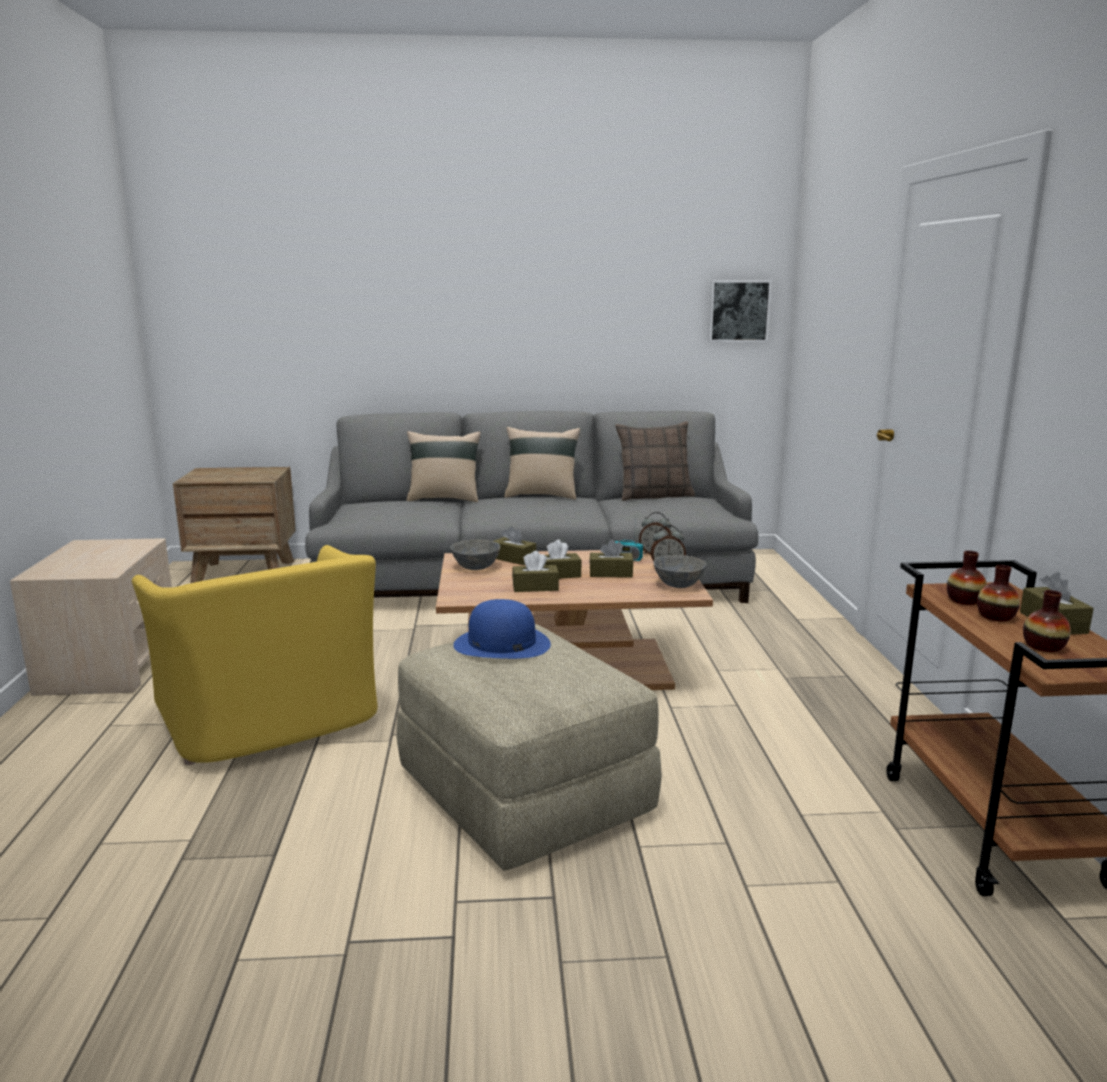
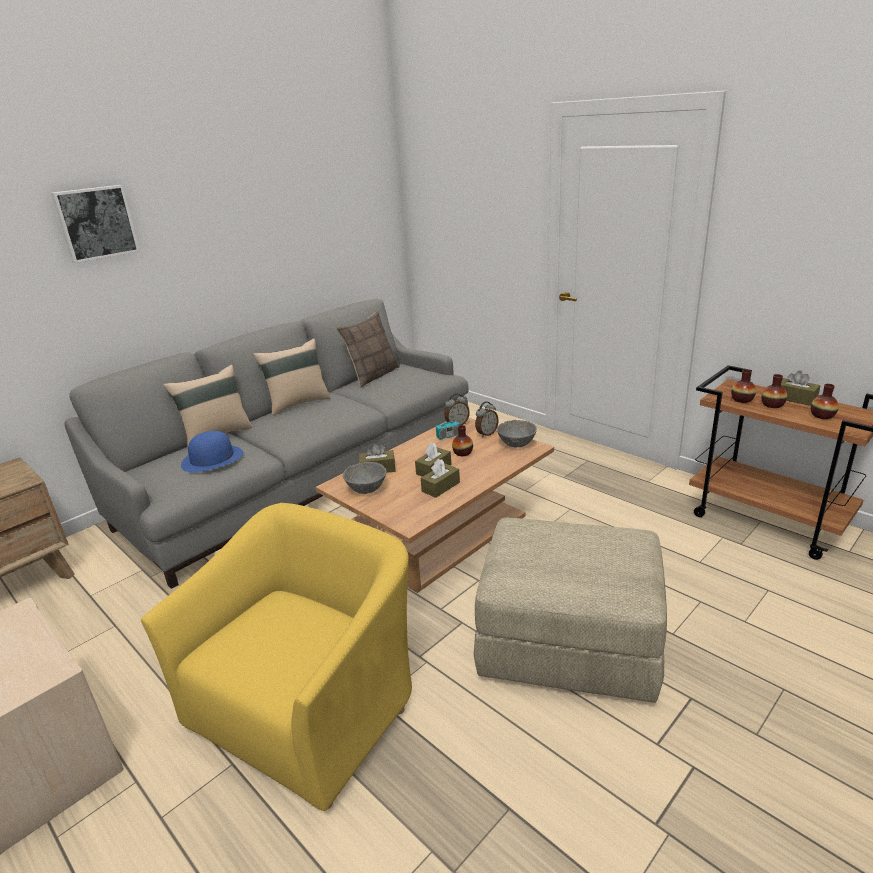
camera: 40 degrees left, 10 degrees up
yellow armchair [132,545,378,765] -> yellow armchair turned 75 degrees counterclockwise [141,503,412,811]
blue hat [453,599,551,659] -> blue hat moved to [181,431,243,473]
brown tissue box [589,539,633,578] -> vase [452,425,473,456]
picture [708,280,772,342] -> picture moved to [51,185,140,263]

